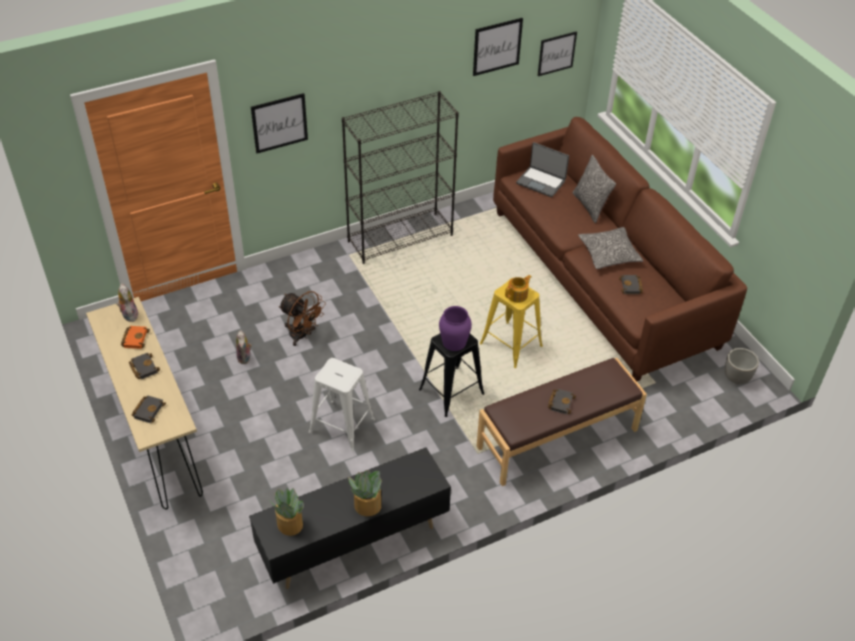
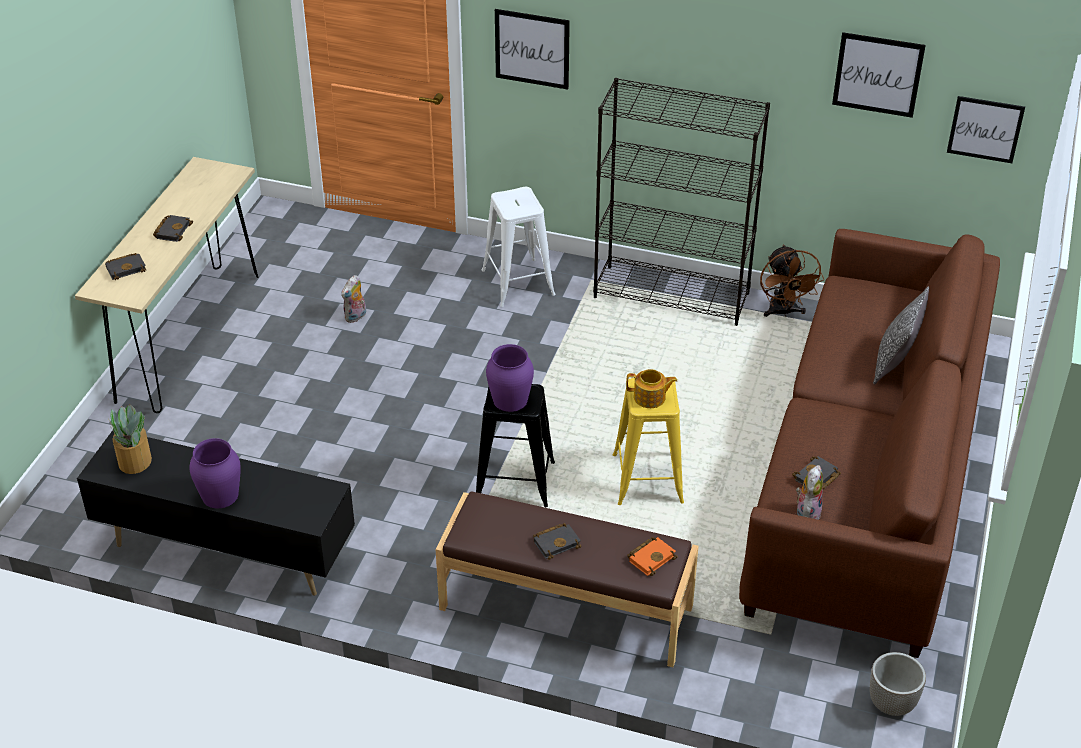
camera: 45 degrees right, 5 degrees down
plush toy [117,284,139,322] -> plush toy moved to [796,465,823,520]
orange book [121,326,150,349] -> orange book moved to [627,537,678,576]
brown fan [278,291,326,346] -> brown fan moved to [760,244,824,317]
white stool [309,358,375,451] -> white stool moved to [481,187,555,307]
potted plant [348,470,382,516] -> purple vase [189,438,241,508]
laptop [516,142,569,197] -> none
pillow [578,227,643,269] -> none

